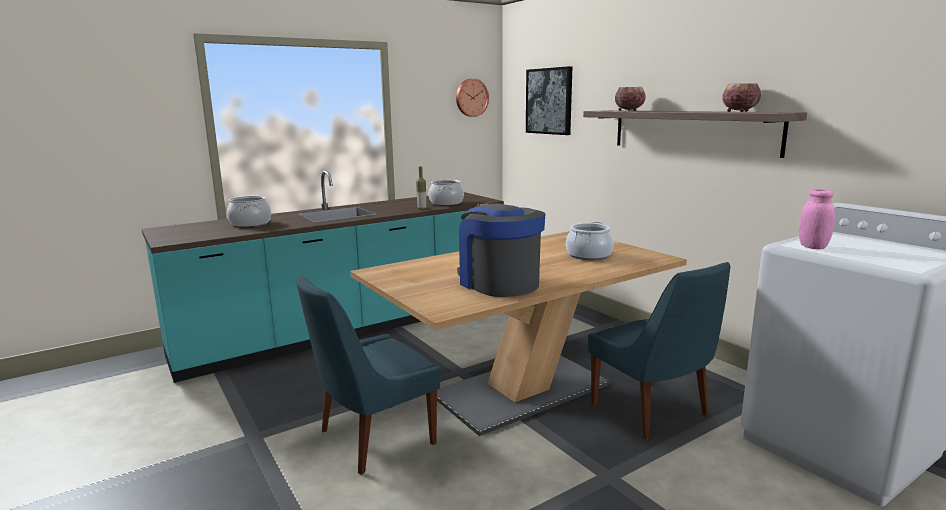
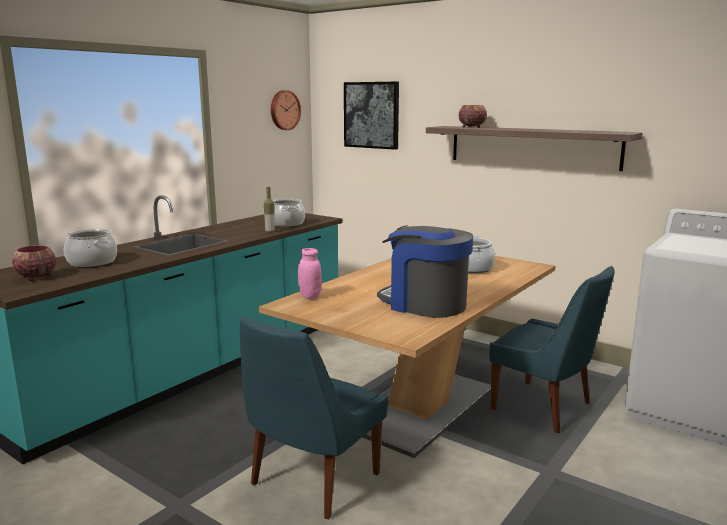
camera: 20 degrees left, 0 degrees up
bowl [722,83,761,112] -> bowl moved to [12,245,56,281]
pink jar [799,189,835,249] -> pink jar moved to [298,248,322,299]

